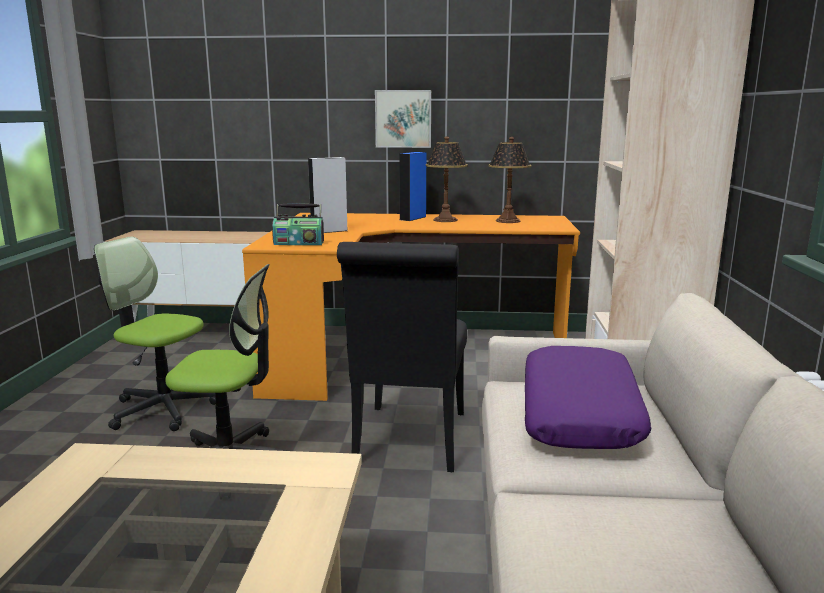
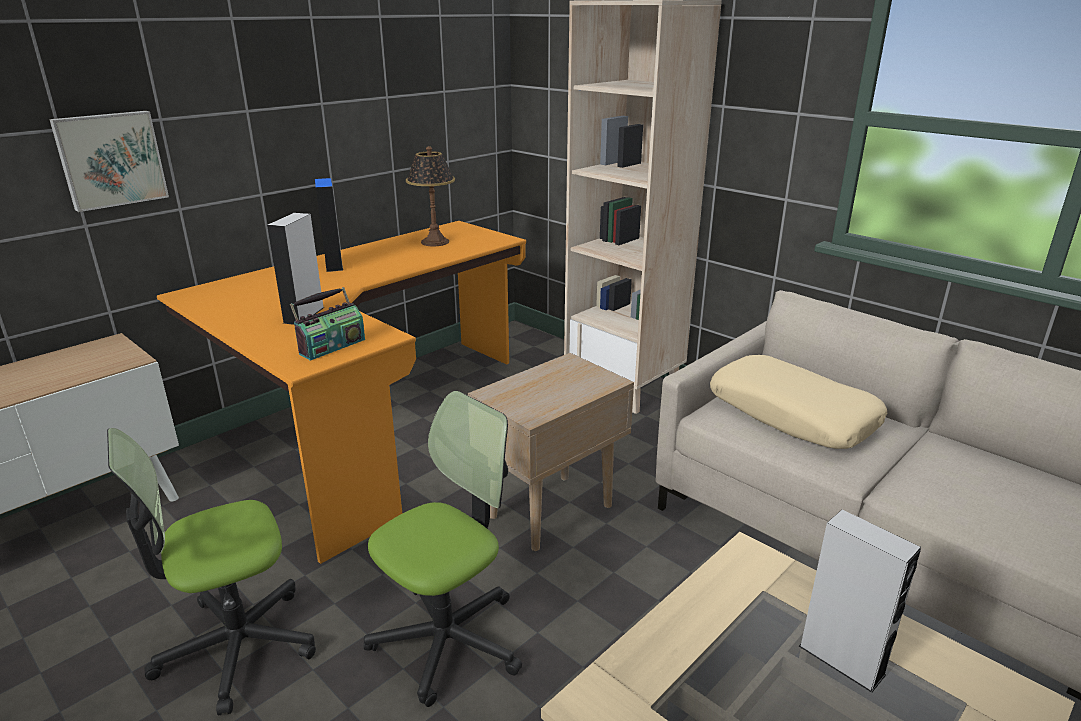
camera: 50 degrees left, 10 degrees up
black chair [337,242,467,473] -> beige side table [468,353,634,551]
picture [375,90,431,148] -> picture moved to [49,111,169,212]
table lamp [426,136,468,222] -> none
purple pillow [525,346,651,449] -> beige pillow [710,355,887,449]
none -> grey speaker [799,510,921,693]

